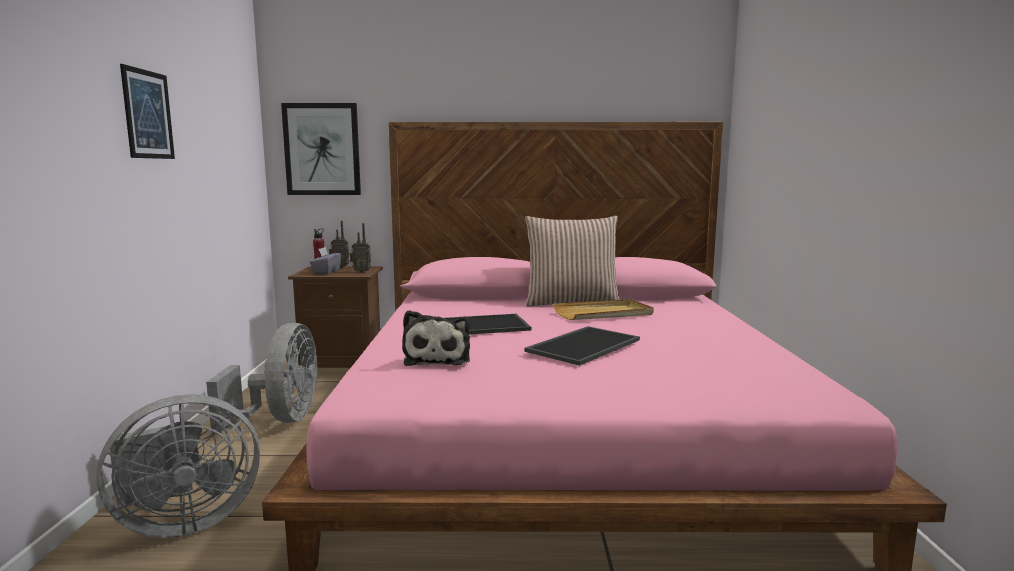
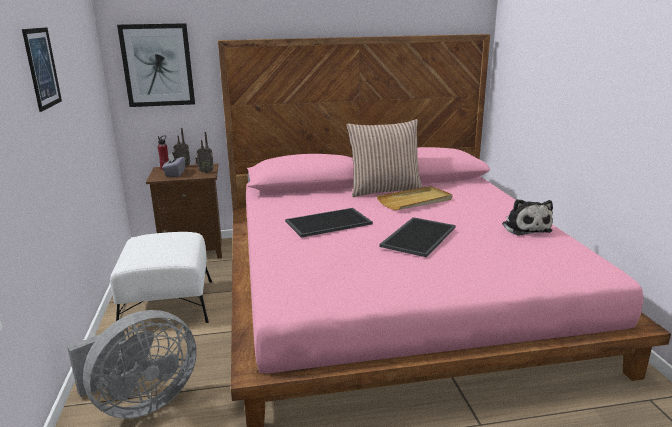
camera: 10 degrees left, 10 degrees up
grey fan [206,323,318,434] -> white ottoman [110,232,212,323]
plush toy [402,310,470,366] -> plush toy moved to [502,199,553,236]

